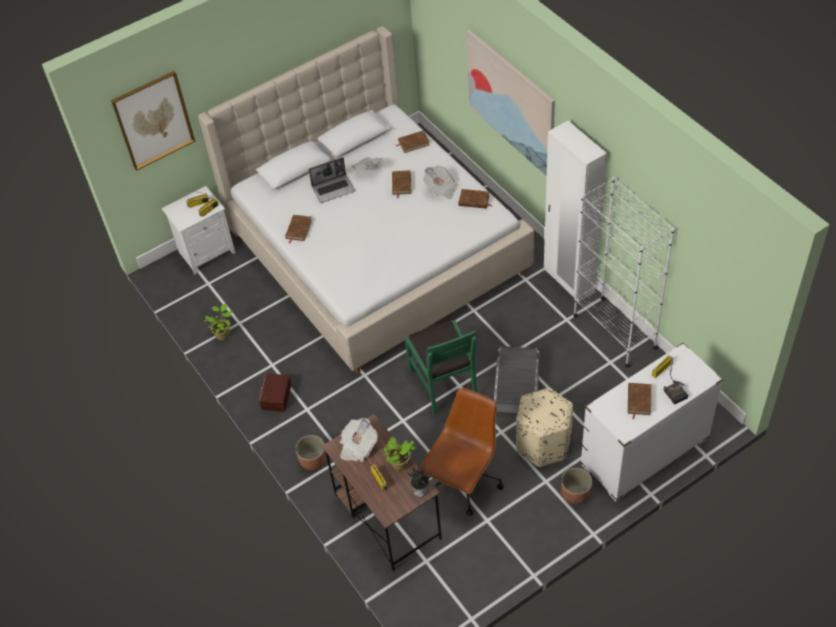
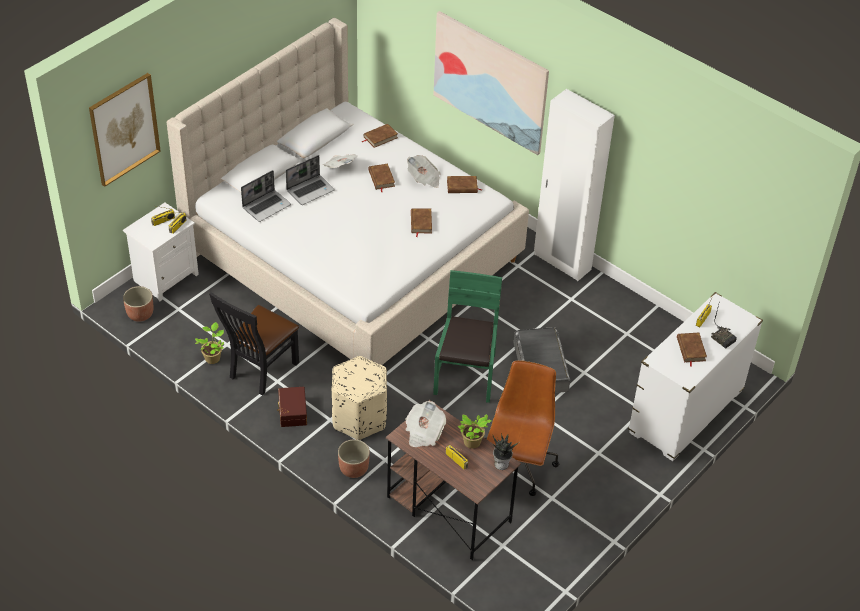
camera: 20 degrees left, 5 degrees down
brown book [285,215,312,243] -> brown book moved to [411,208,432,237]
green chair [405,320,478,414] -> green chair turned 135 degrees counterclockwise [433,270,502,403]
beige ottoman [516,388,573,467] -> beige ottoman moved to [332,356,387,440]
planter [561,468,592,505] -> planter moved to [123,286,153,322]
white bookcase [573,177,675,368] -> none
none -> black chair [209,292,299,396]
none -> laptop [241,170,291,222]

